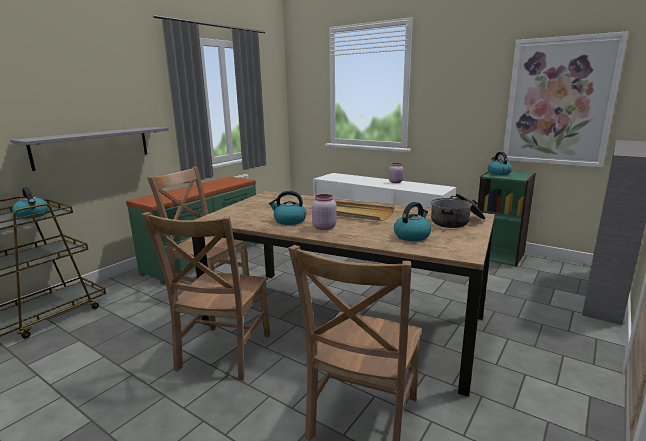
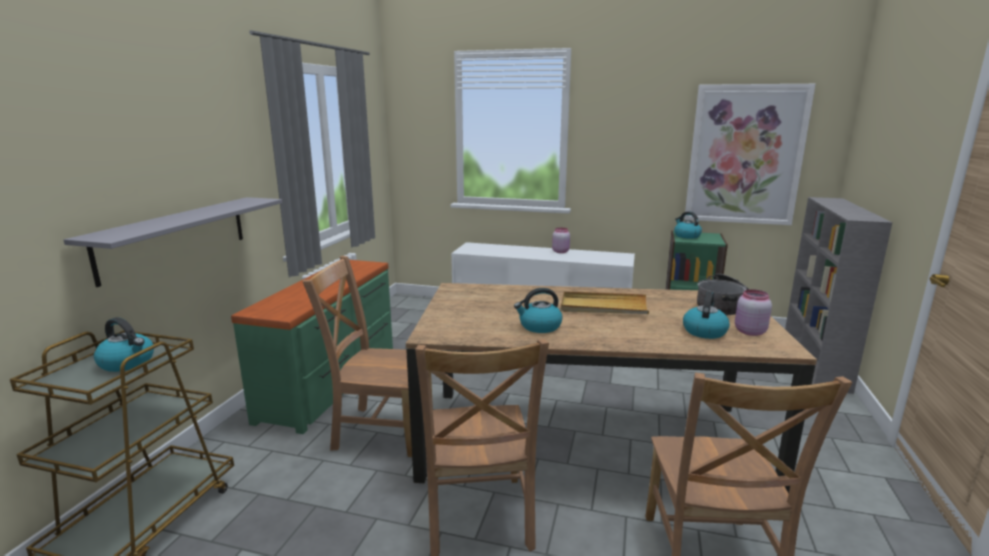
camera: 20 degrees left, 0 degrees up
pink jar [312,194,337,230] -> pink jar moved to [735,289,772,336]

